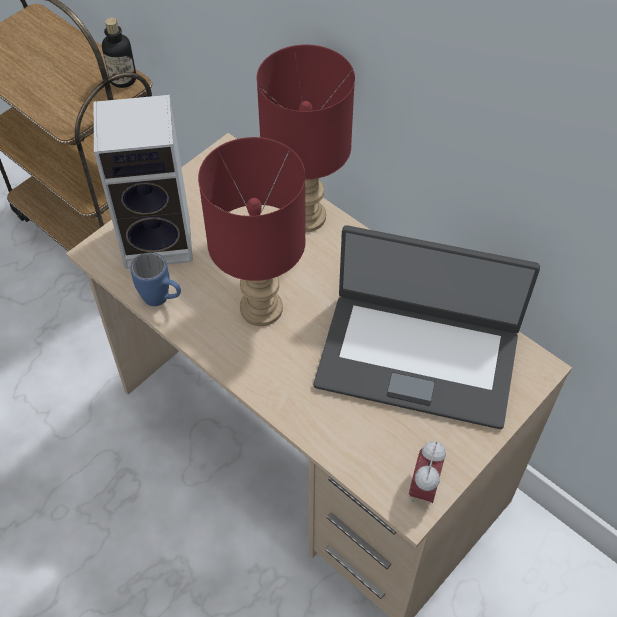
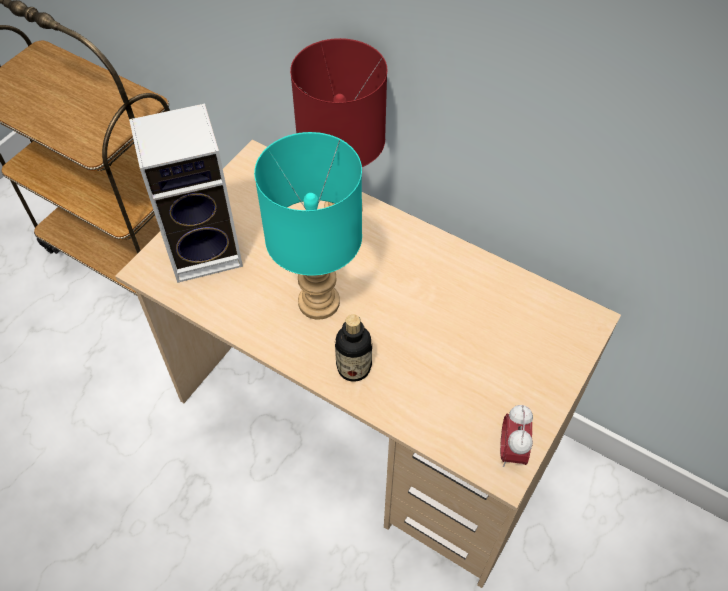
camera: 10 degrees left, 0 degrees up
bottle [102,18,136,88] -> bottle moved to [335,314,372,382]
blue mug [130,252,181,306] -> none
red table lamp [198,137,306,326] -> turquoise table lamp [254,132,362,319]
laptop [314,225,540,429] -> none

